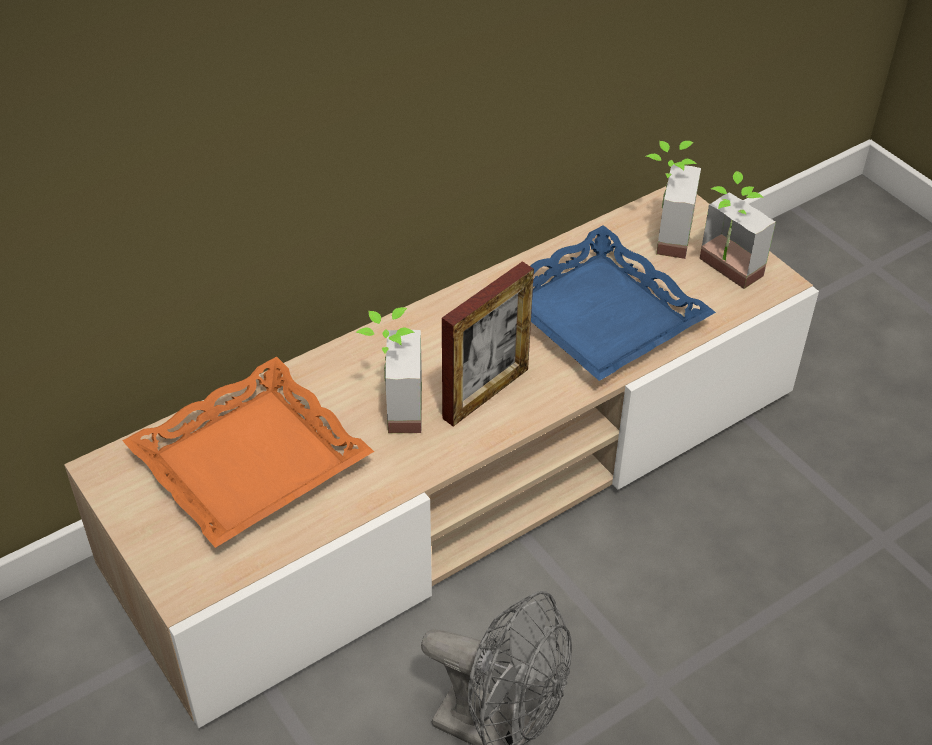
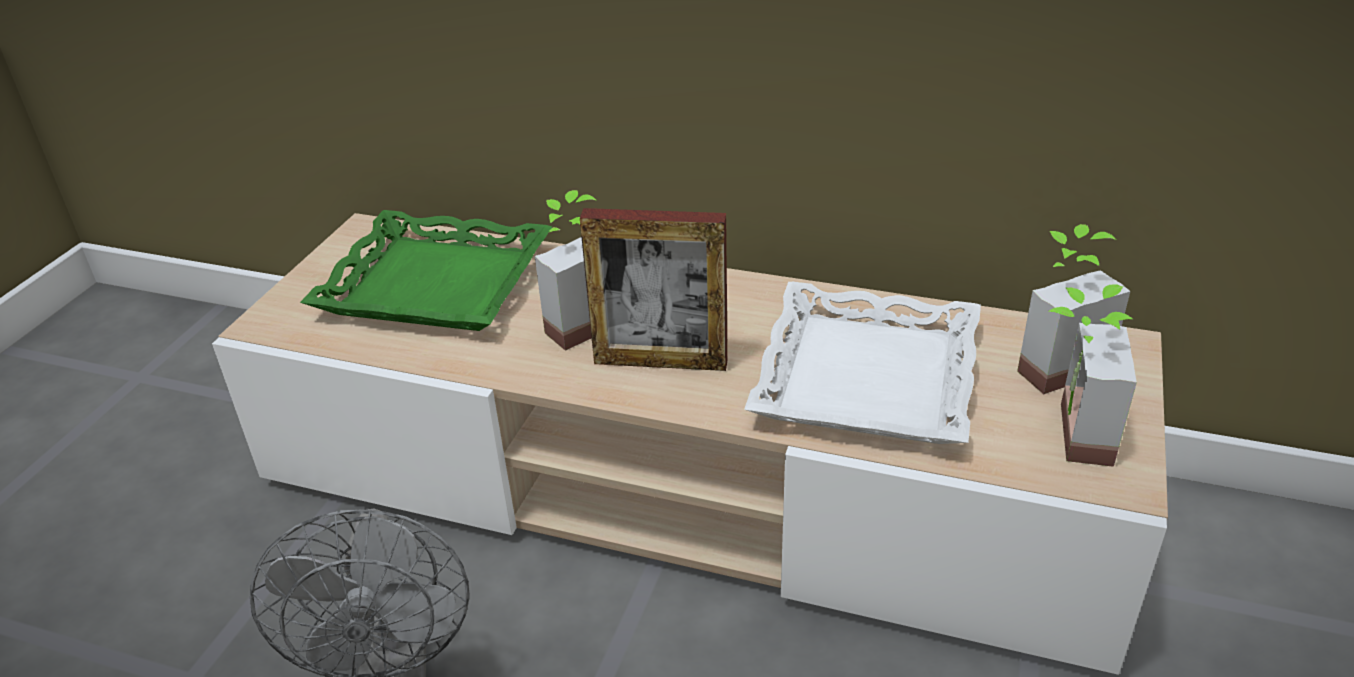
camera: 55 degrees right, 10 degrees down
orange tray [122,357,374,548] -> green tray [300,210,553,331]
blue tray [530,225,716,381] -> white tray [744,282,981,444]

